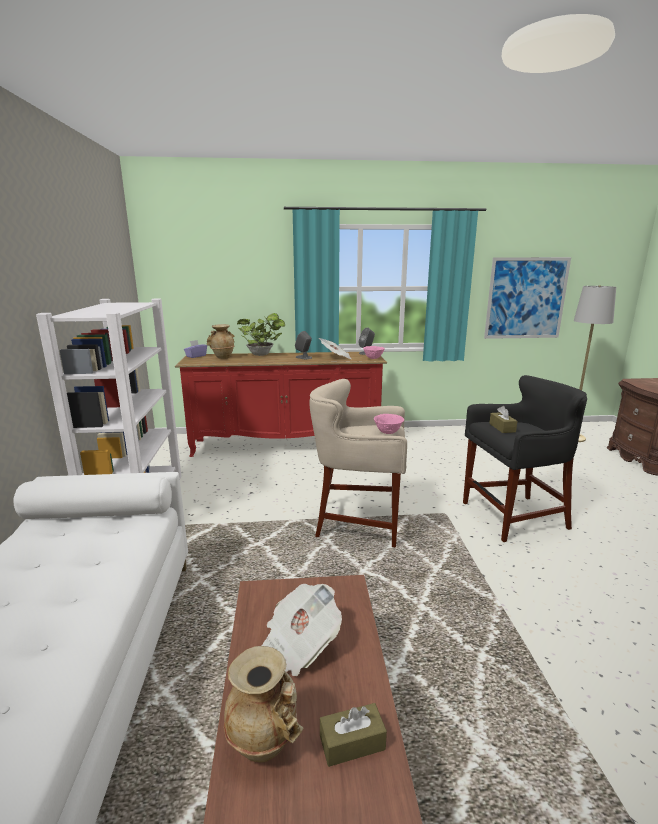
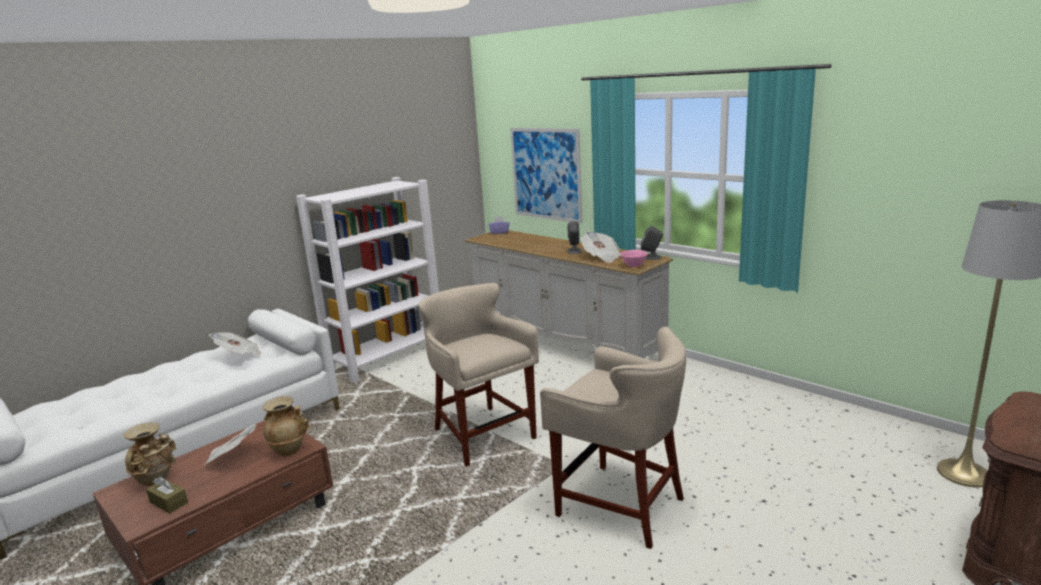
camera: 50 degrees right, 0 degrees up
red cabinet [175,352,387,457] -> grey cabinet [464,230,673,361]
beige vase [207,324,235,359] -> beige vase moved to [262,396,310,456]
potted plant [237,313,285,356] -> none
pink bowl [374,414,404,434] -> none
black stool [463,375,587,542] -> beige stool [540,327,686,549]
picture [484,257,571,339] -> picture moved to [510,128,583,224]
brown tissue box [489,406,518,433] -> none
none -> newspaper [209,332,262,354]

